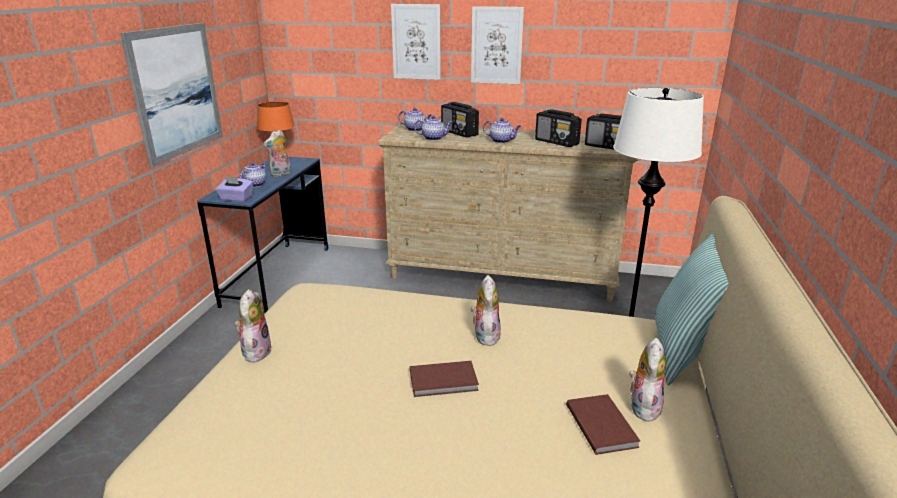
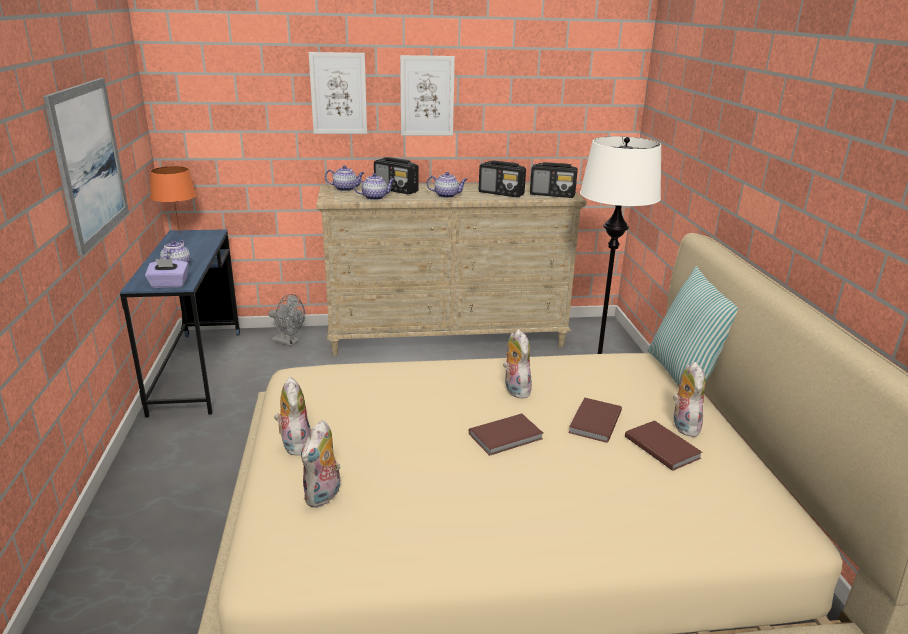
camera: 20 degrees left, 0 degrees up
plush toy [264,130,291,177] -> plush toy moved to [301,420,341,508]
none -> grey fan [268,294,305,346]
none -> brown book [569,397,622,443]

